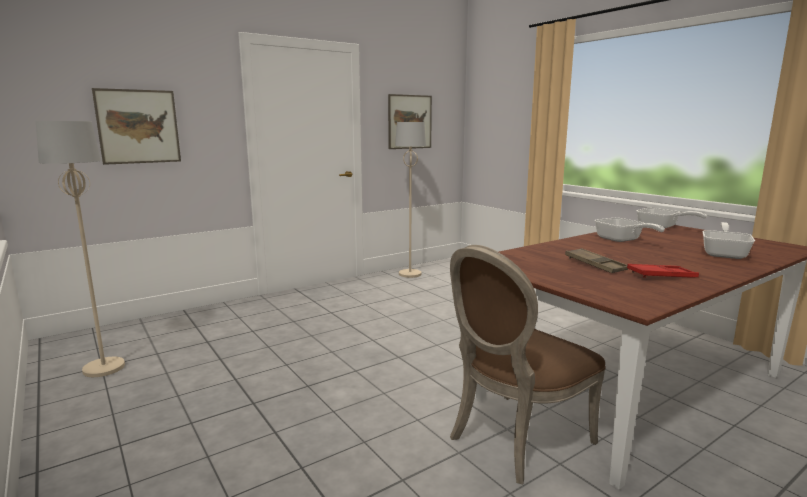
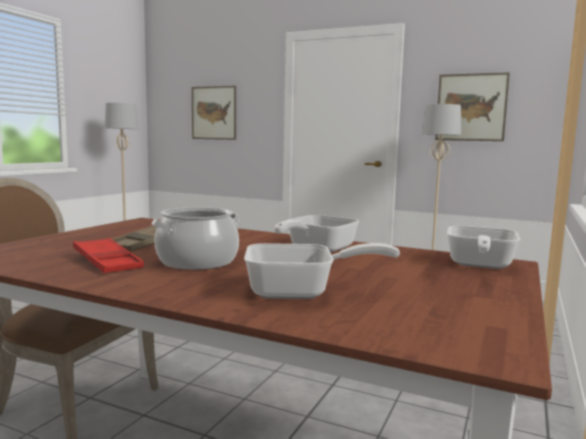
camera: 60 degrees right, 5 degrees down
none -> cooking pot [151,207,239,270]

